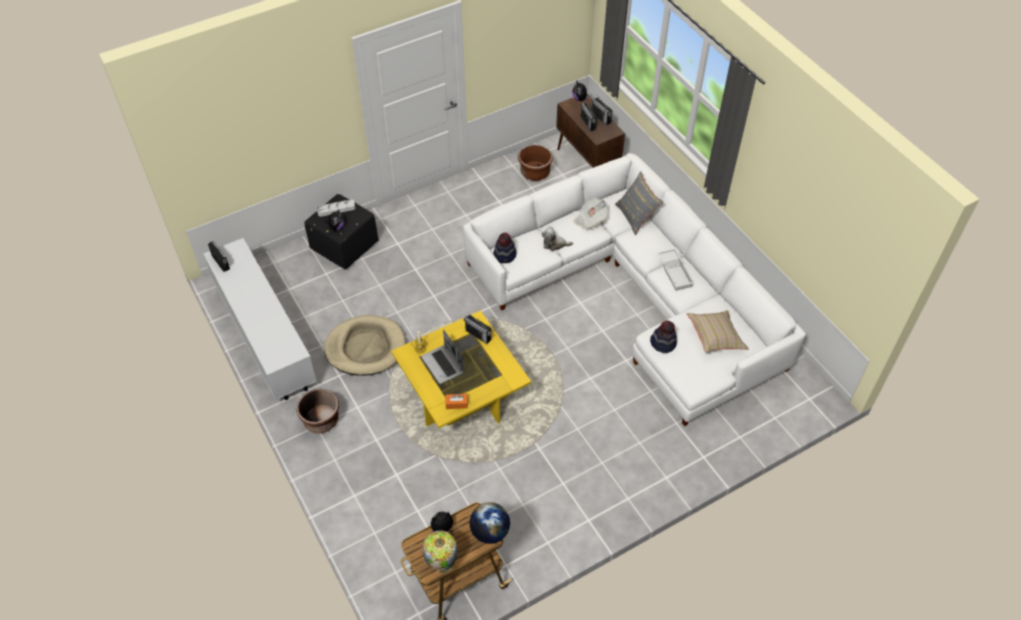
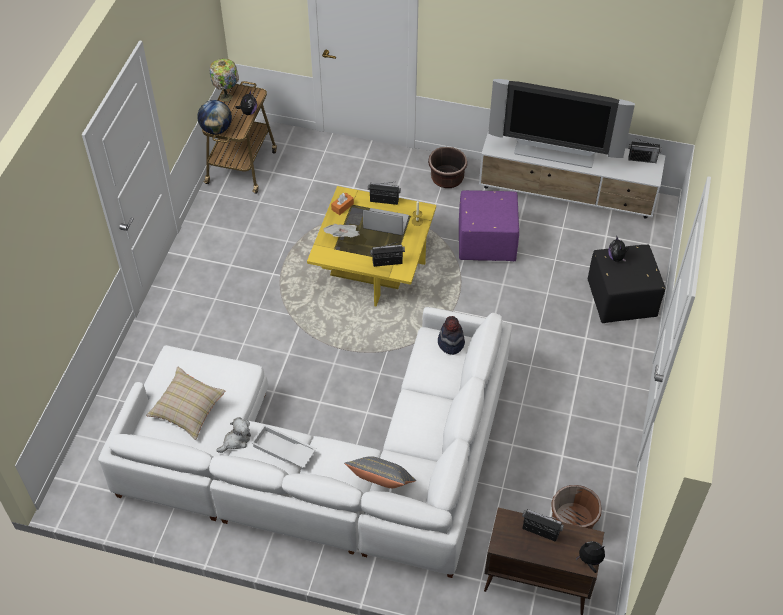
camera: 135 degrees right, 0 degrees up
grey tray [317,199,356,217] -> none
beige dog bed [324,315,406,376] -> purple ottoman [459,190,519,261]
plush toy [542,227,573,251] -> plush toy moved to [216,417,251,453]
newspaper [574,198,608,230] -> newspaper moved to [324,224,360,237]
radio [591,94,612,126] -> radio moved to [368,182,401,205]
hat [650,321,677,353] -> none
none -> television [488,79,635,168]

